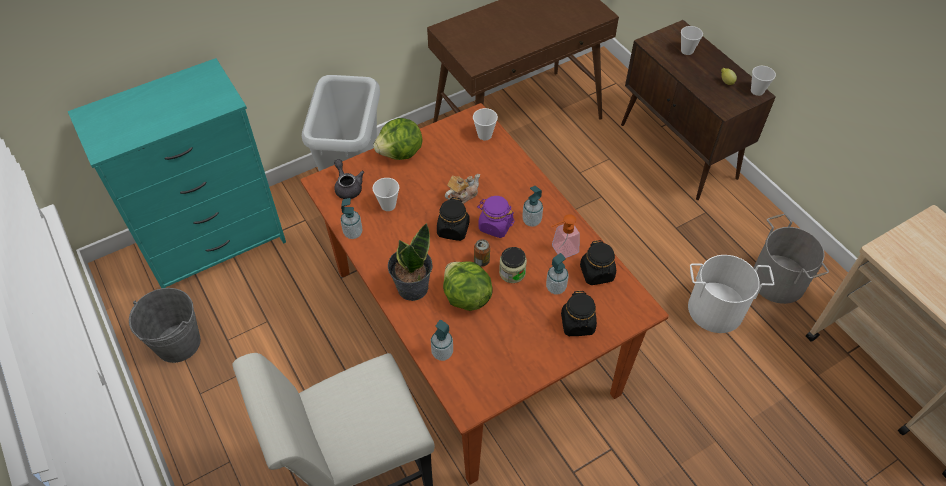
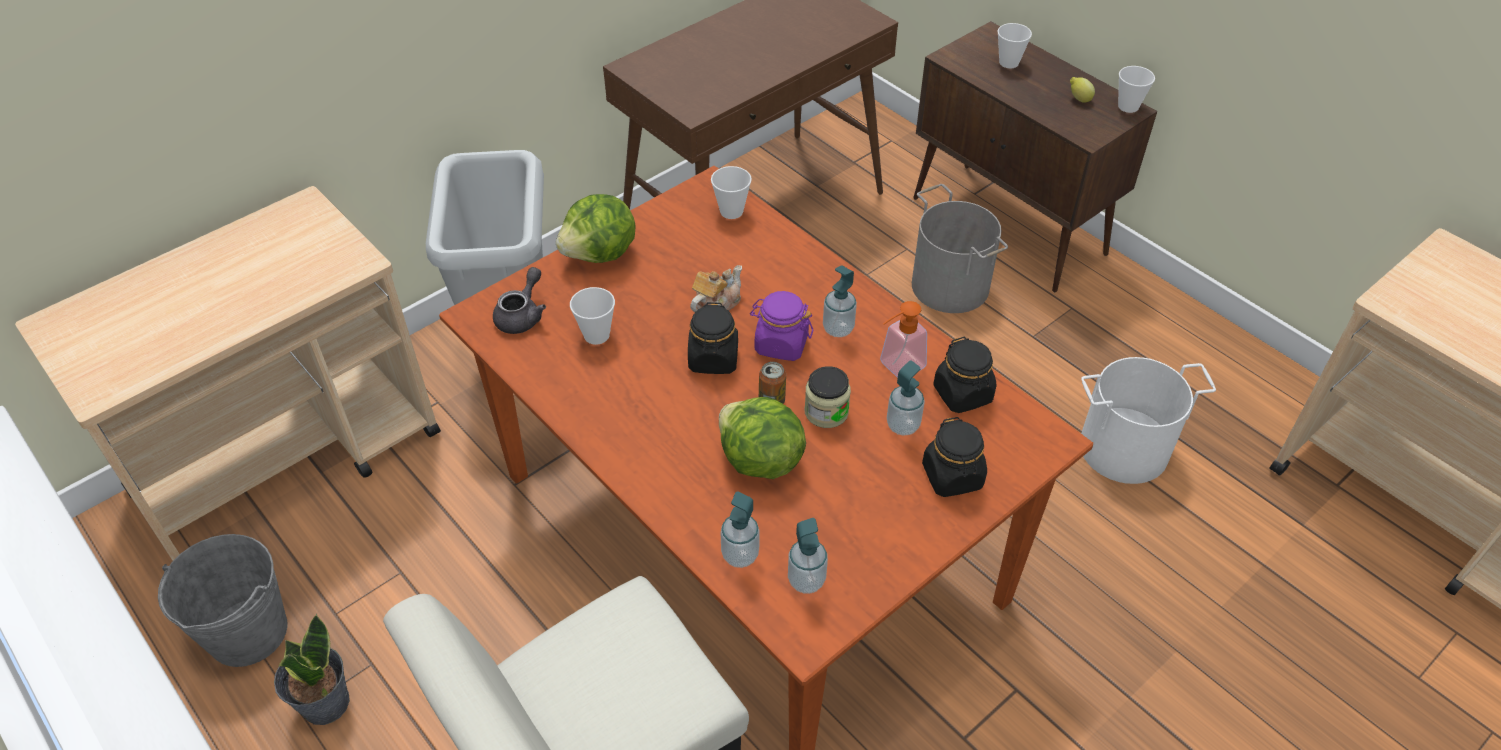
camera: 10 degrees left, 5 degrees down
turquoise dresser [68,58,286,288] -> beige cart [15,186,441,561]
grey teapot [334,159,364,199] -> grey teapot turned 60 degrees clockwise [493,267,546,334]
soap dispenser [341,198,363,239] -> soap dispenser moved to [788,518,828,594]
potted plant [388,223,433,301] -> potted plant moved to [274,614,350,725]
grey bucket [753,214,829,304] -> grey bucket moved to [912,184,1008,313]

